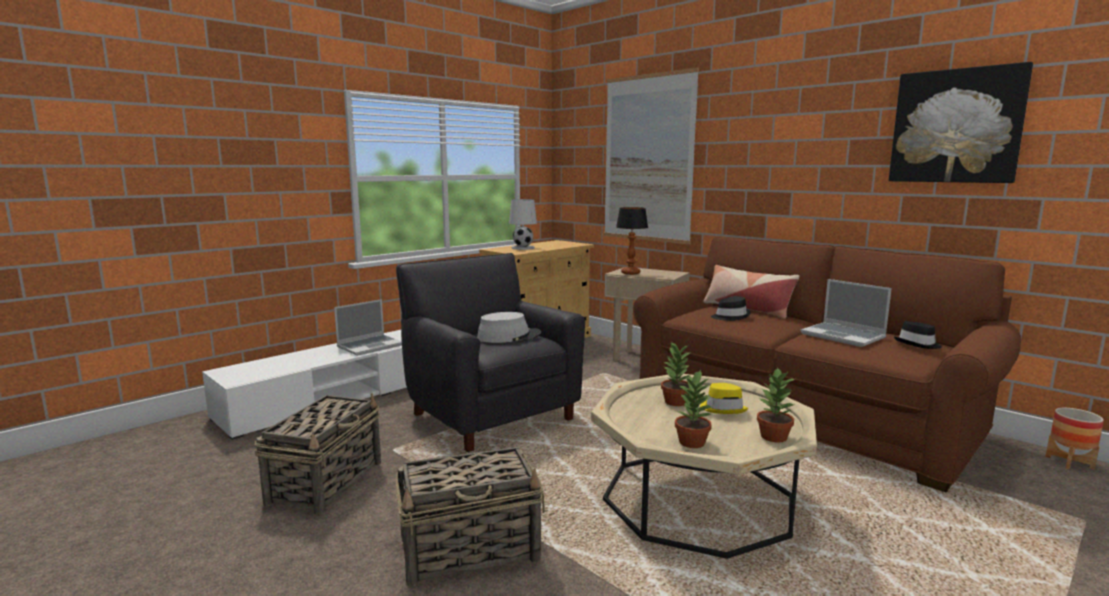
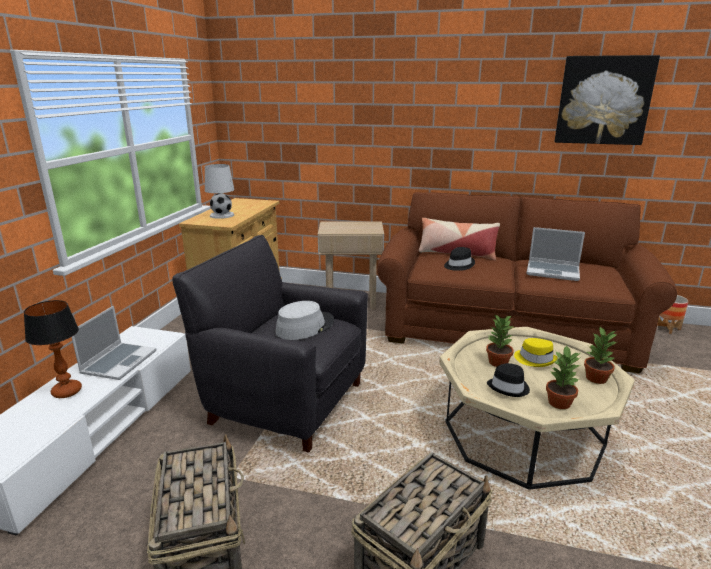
camera: 30 degrees left, 10 degrees up
picture [604,68,699,244] -> none
table lamp [616,207,648,275] -> table lamp moved to [24,300,82,398]
black hat [894,321,942,349] -> black hat moved to [487,363,530,397]

